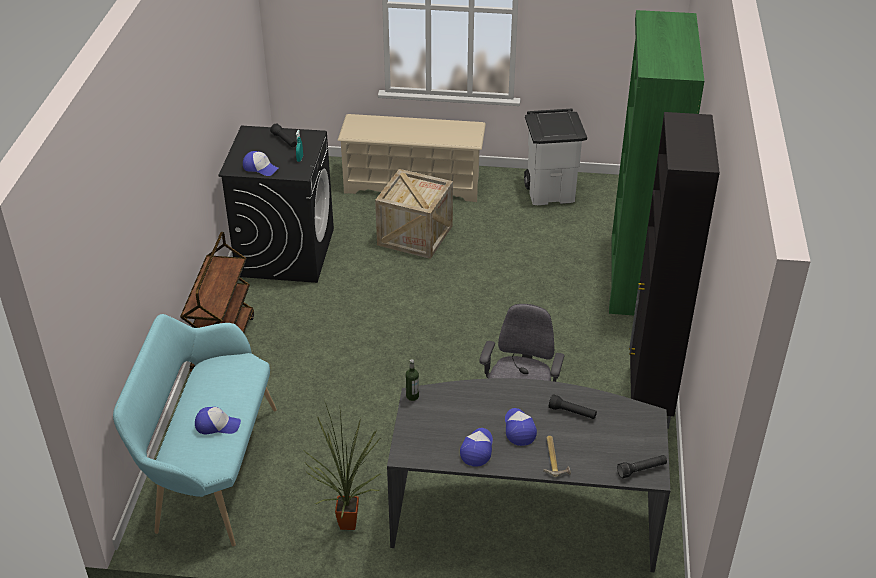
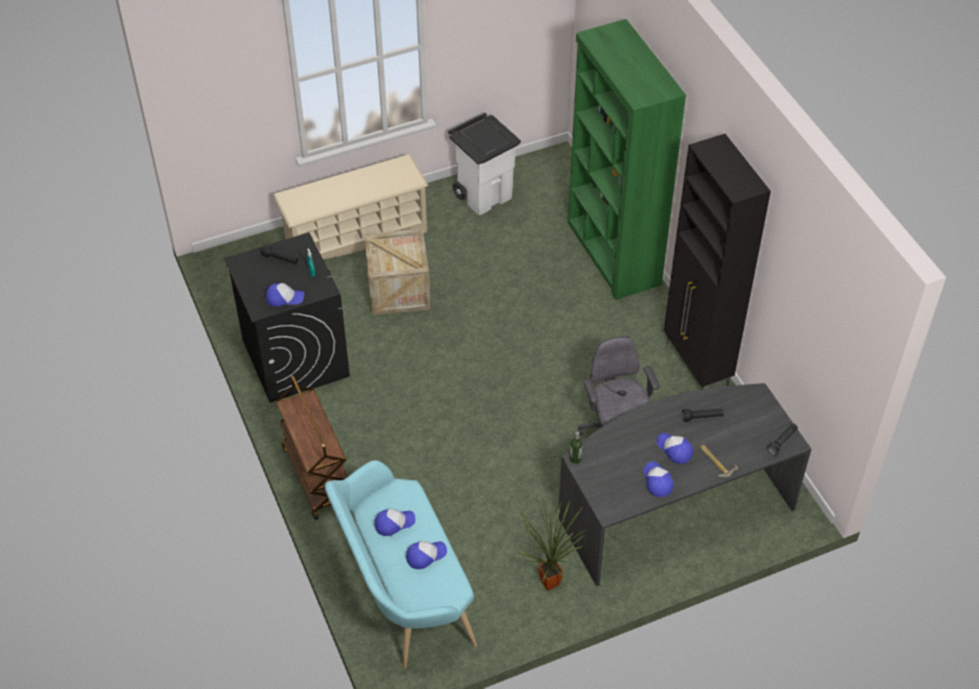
camera: 30 degrees left, 10 degrees up
none -> cap [374,508,415,536]

